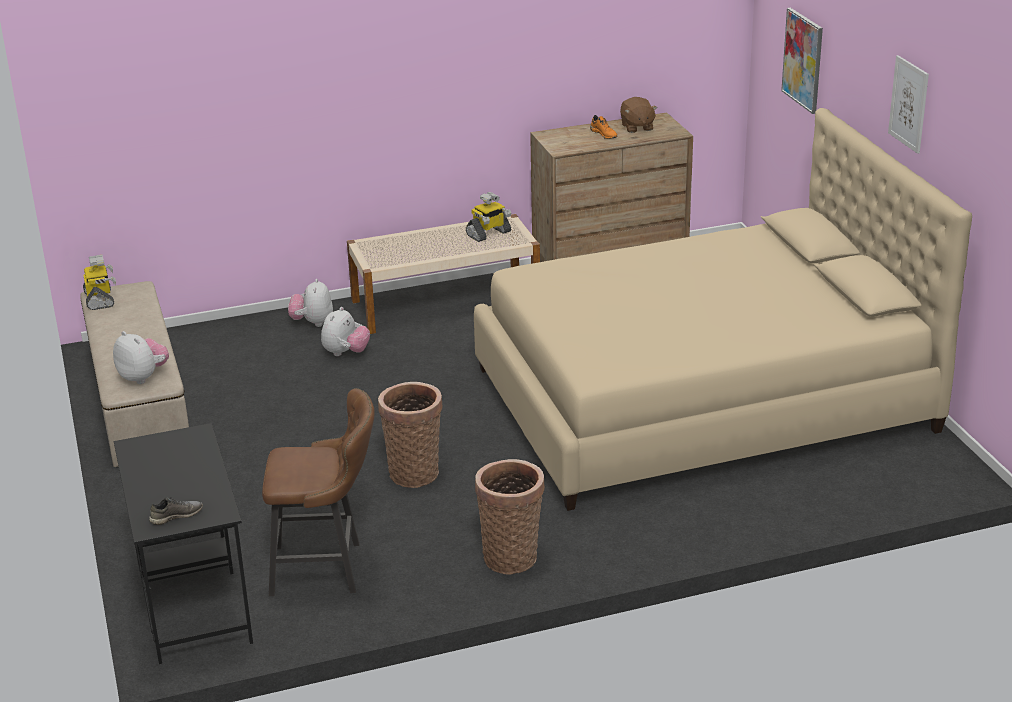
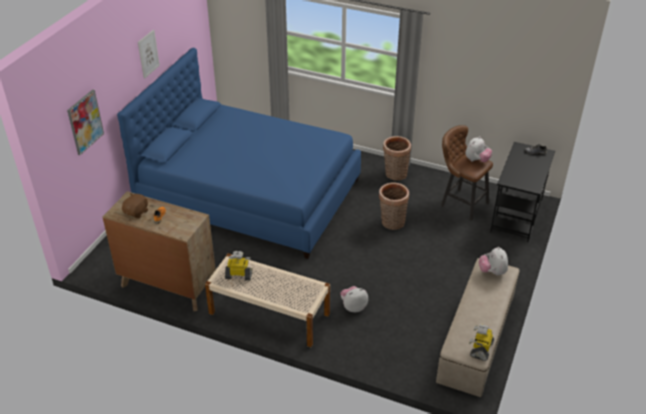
camera: 140 degrees left, 10 degrees up
plush toy [288,279,333,327] -> plush toy moved to [465,136,492,162]
beige bed [474,108,972,511] -> blue bed [117,48,361,259]

